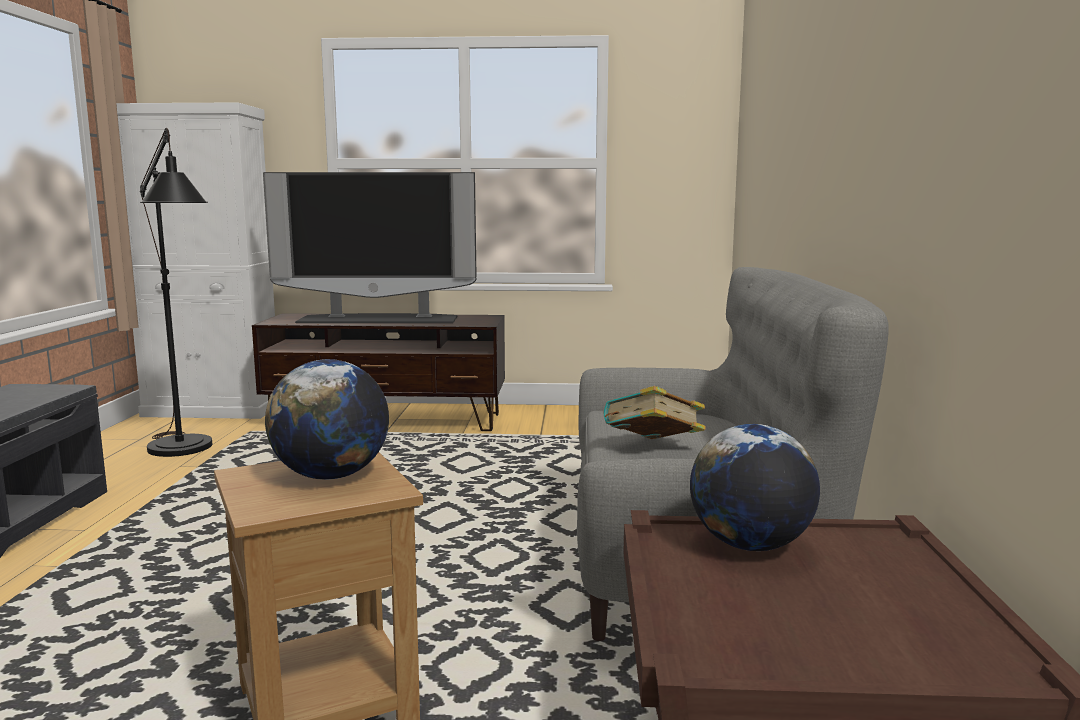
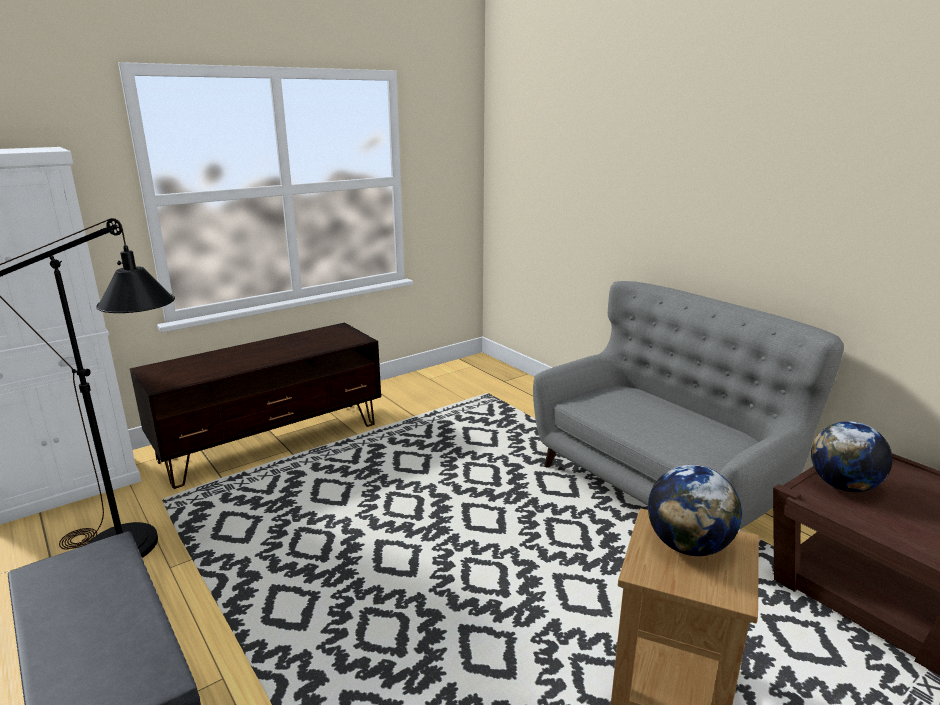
camera: 40 degrees left, 10 degrees up
television [263,172,477,323] -> none
book [604,386,706,439] -> none

